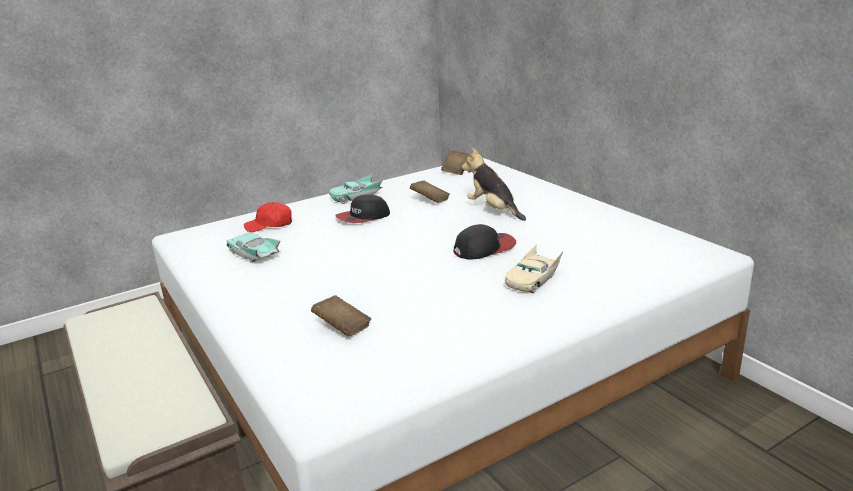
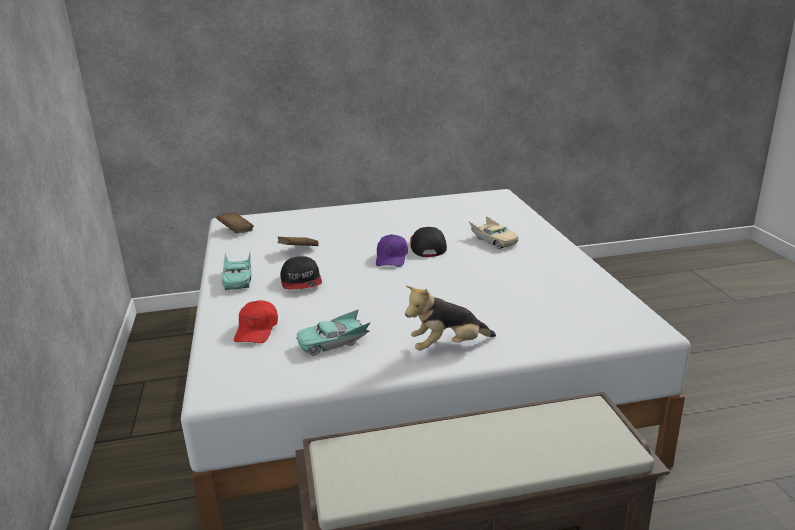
camera: 70 degrees left, 0 degrees up
brown book [311,295,371,337] -> none
plush toy [462,148,526,221] -> plush toy moved to [405,286,496,351]
none -> purple cap [376,234,408,267]

